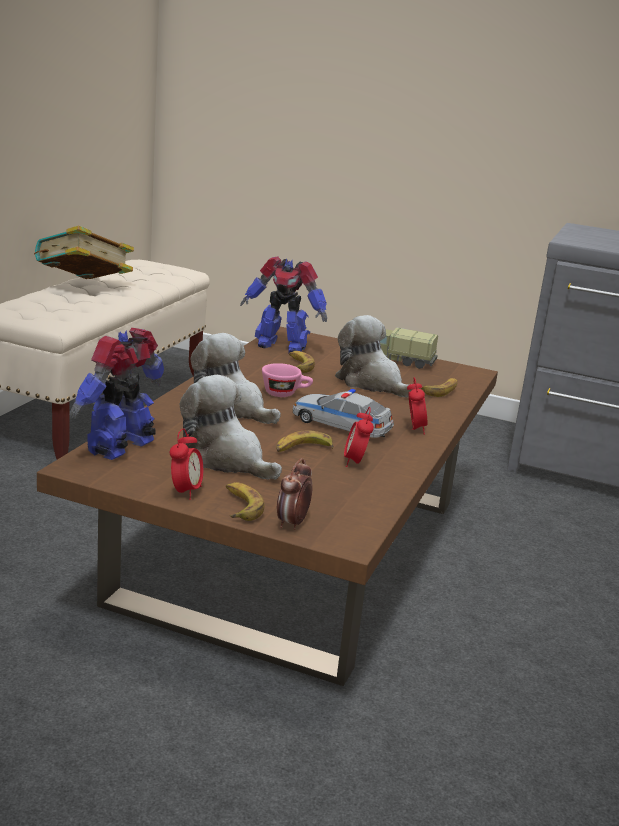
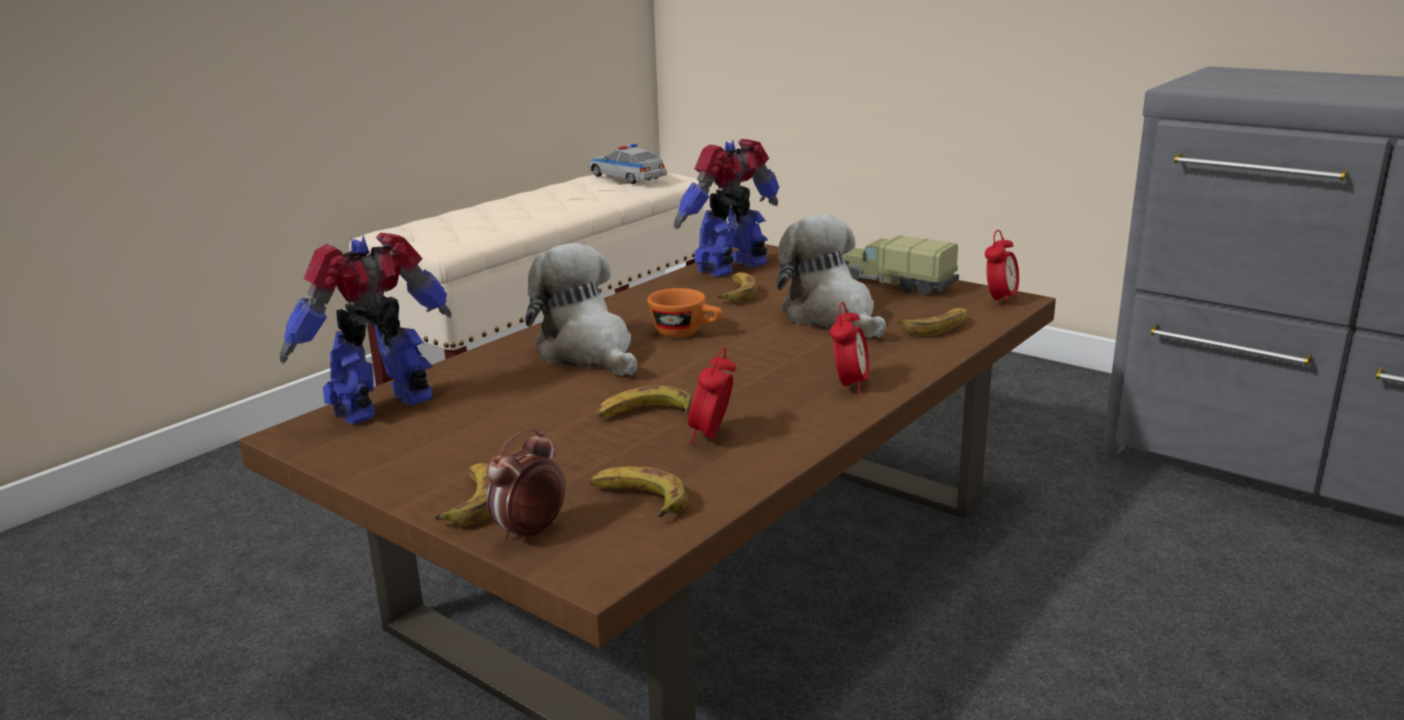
camera: 20 degrees right, 0 degrees up
book [34,225,134,279] -> none
alarm clock [170,429,203,500] -> alarm clock moved to [985,230,1019,306]
plush toy [179,375,282,480] -> none
toy robot [240,256,327,353] -> toy robot turned 105 degrees clockwise [674,139,779,277]
pink cup [262,363,313,397] -> orange cup [647,288,723,337]
toy car [293,389,394,438] -> toy car moved to [589,144,667,184]
none -> banana [589,466,688,517]

